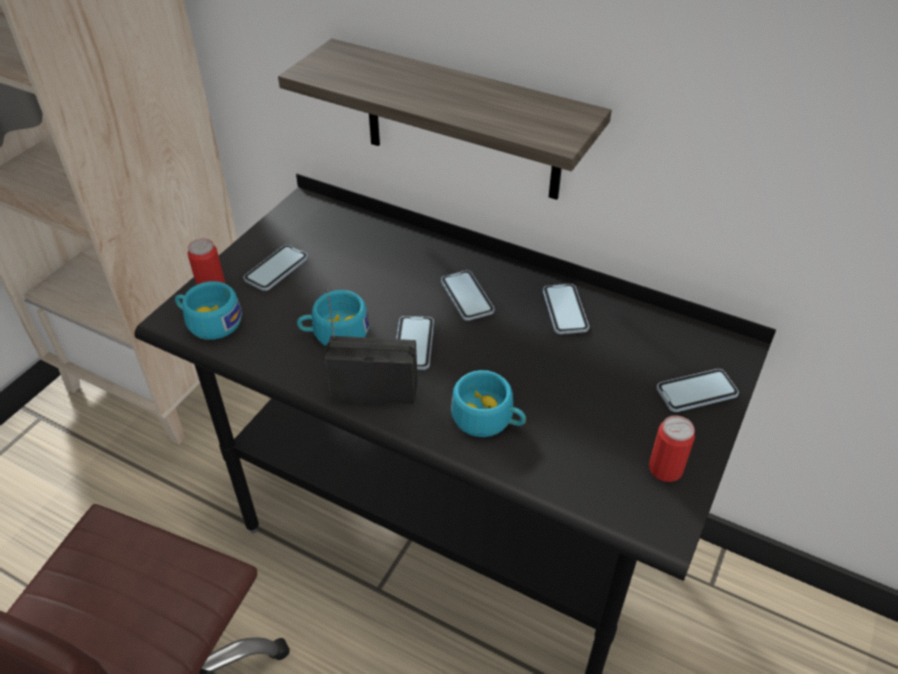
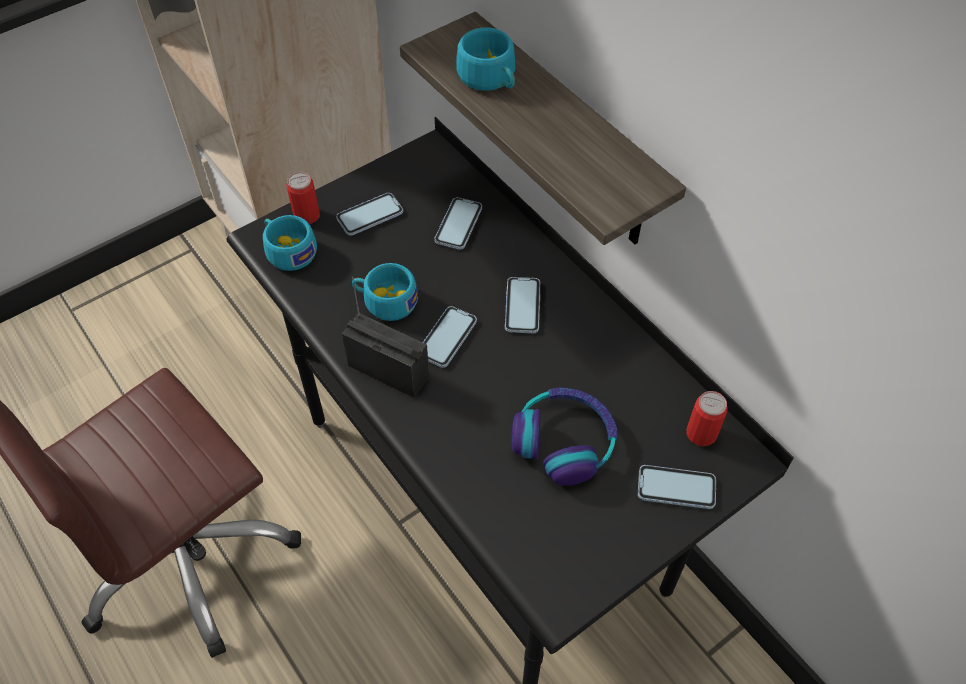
camera: 25 degrees right, 10 degrees up
turquoise cup [451,370,526,437] -> turquoise cup moved to [456,27,515,91]
phone [543,284,589,334] -> phone moved to [434,197,482,250]
can [649,415,695,482] -> can moved to [686,391,728,446]
none -> headphones [512,387,617,485]

